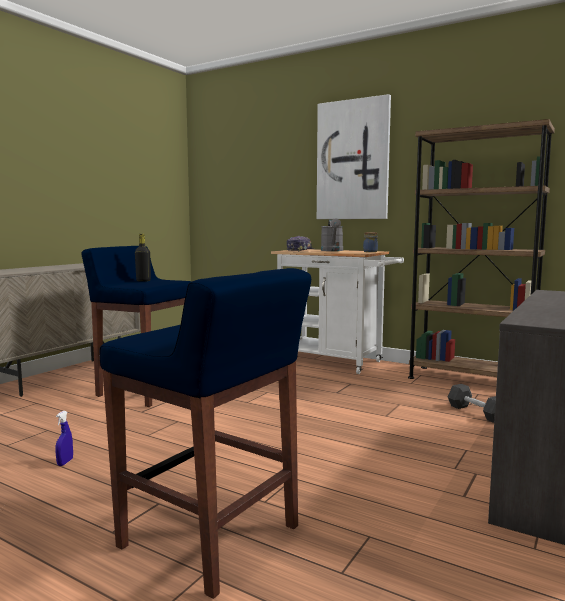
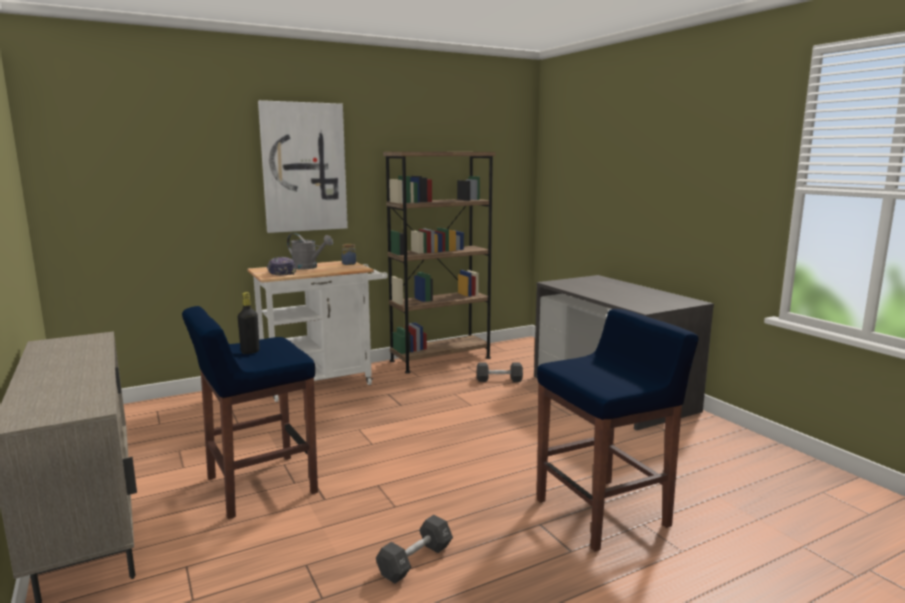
camera: 60 degrees left, 5 degrees up
blue spray bottle [55,411,73,466] -> black dumbbell [376,515,453,584]

